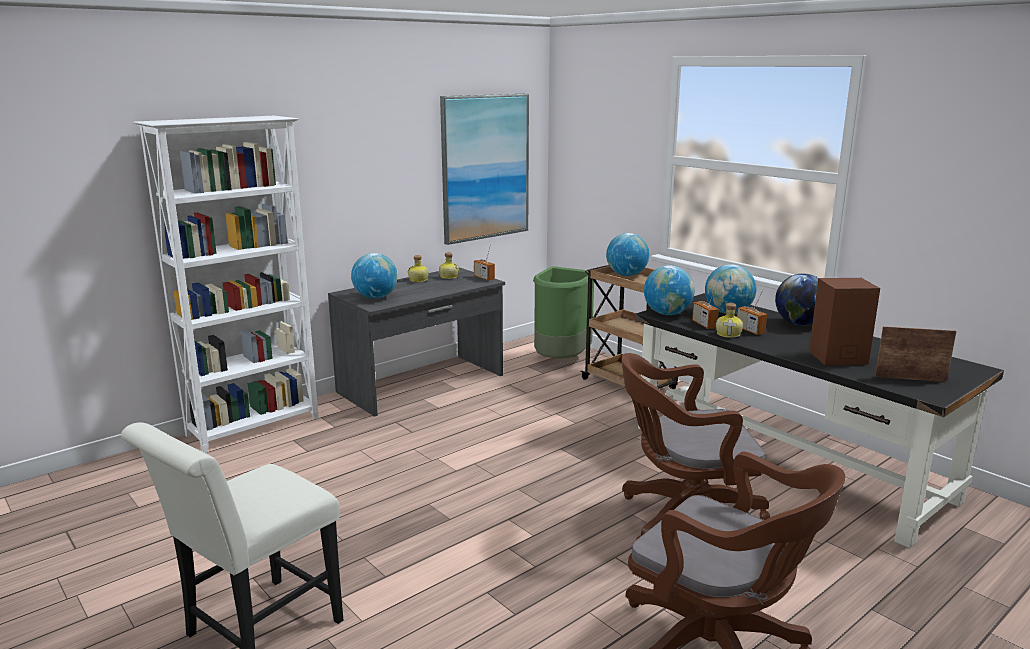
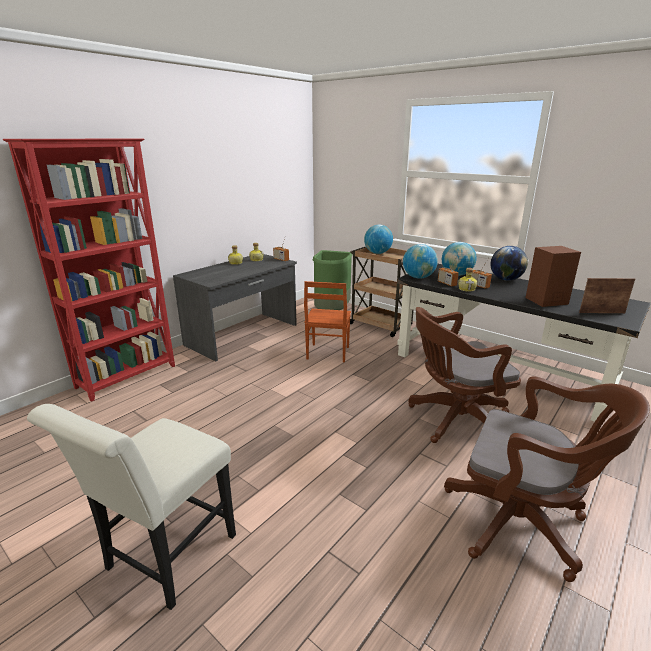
camera: 10 degrees left, 5 degrees up
white bookcase [134,116,319,453] -> red bookcase [2,139,175,402]
globe [351,253,398,299] -> none
picture [440,94,529,245] -> none
none -> brown chair [304,281,351,362]

